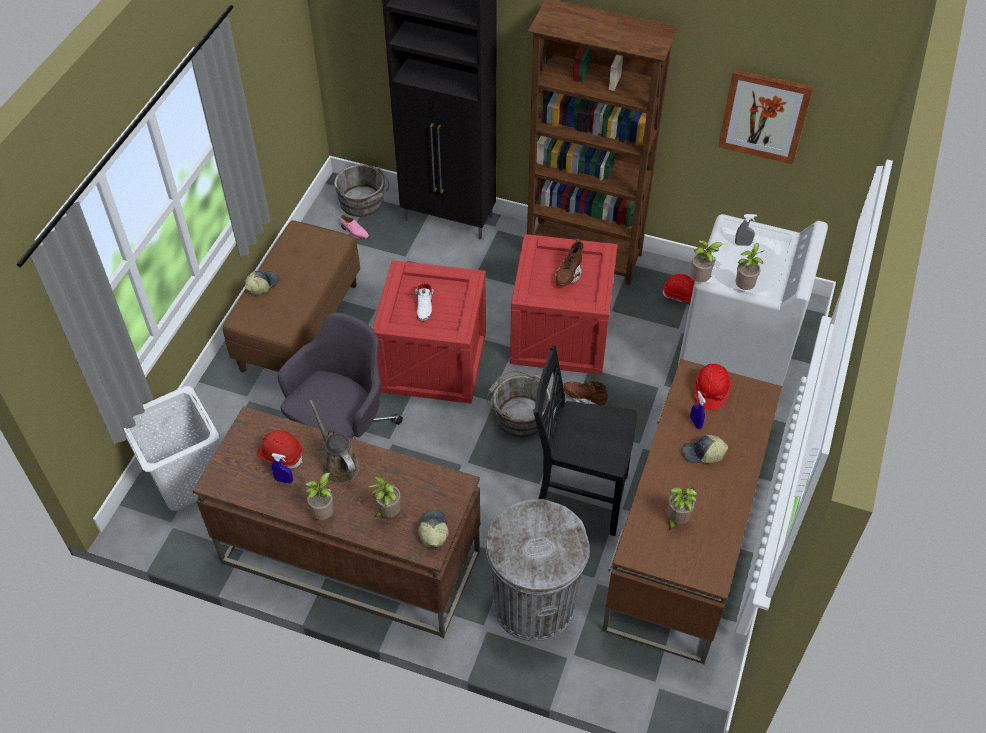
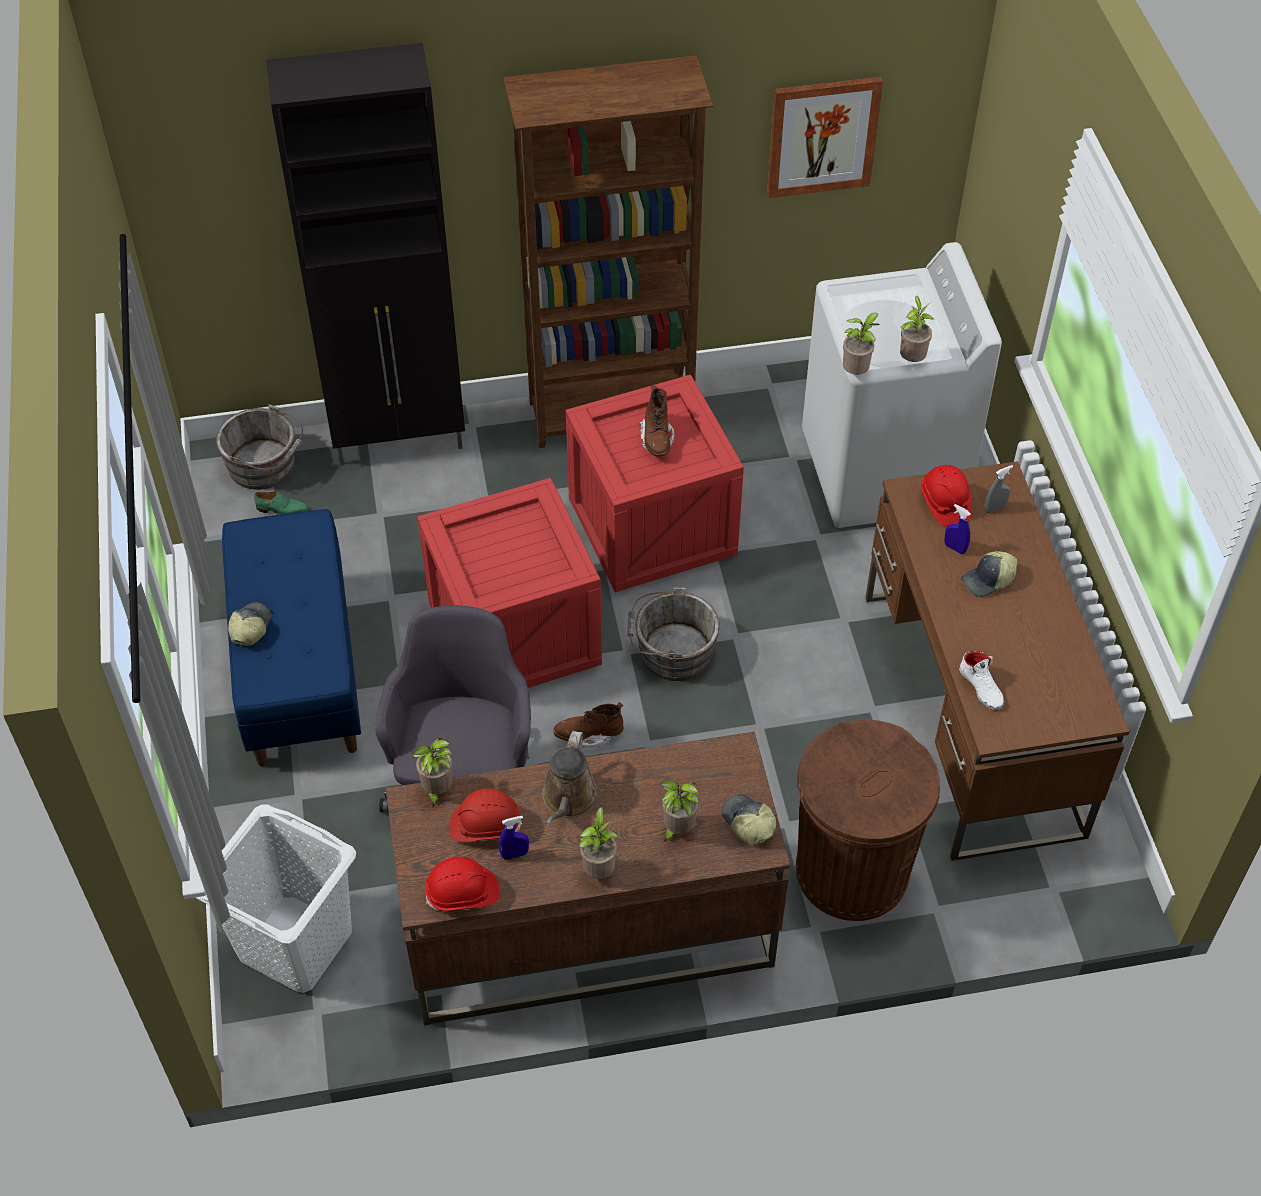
camera: 30 degrees left, 0 degrees up
brown bench [223,220,360,372] -> blue bench [222,509,361,766]
brown watering can [309,400,360,484] -> brown watering can turned 105 degrees counterclockwise [542,731,599,825]
pink shoe [341,215,369,239] -> green shoe [254,492,309,514]
white shoe [415,283,433,321] -> white shoe moved to [959,651,1004,711]
grey trash can [486,499,589,642] -> brown trash can [796,719,940,921]
black chair [534,346,637,536] -> none
brown boot [563,381,609,405] -> brown boot moved to [553,702,624,748]
red hard hat [662,274,695,304] -> red hard hat moved to [425,857,499,911]
potted plant [668,487,697,531] -> potted plant moved to [412,738,452,808]
grey spray bottle [735,214,757,246] -> grey spray bottle moved to [985,465,1013,513]

